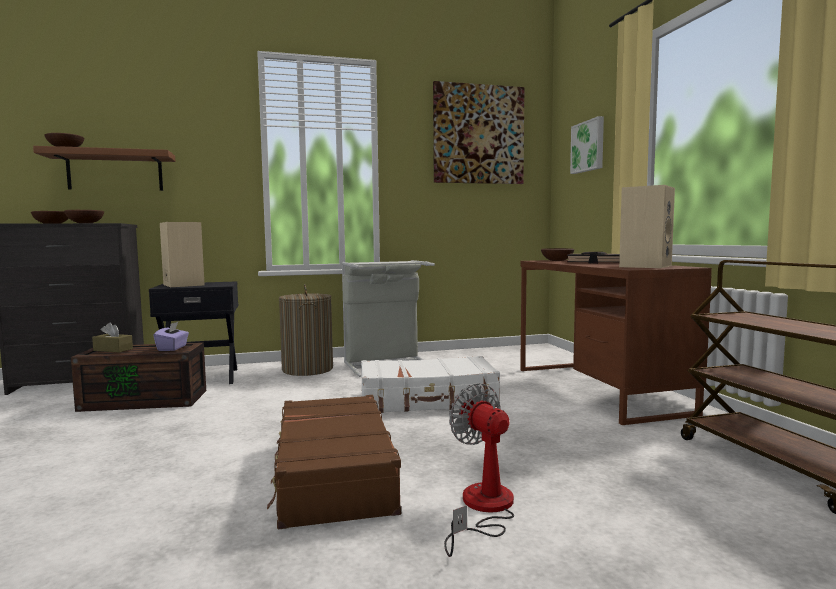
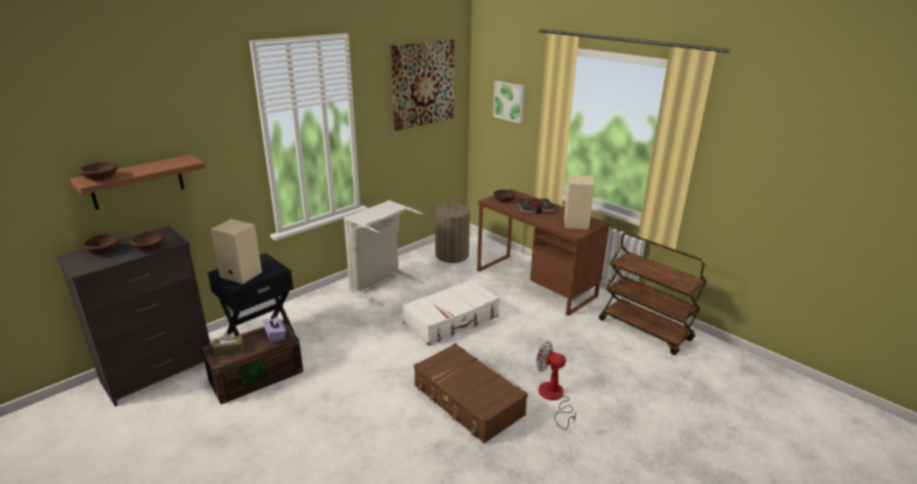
camera: 30 degrees left, 20 degrees up
laundry basket [279,284,333,376] -> laundry basket moved to [435,202,470,263]

